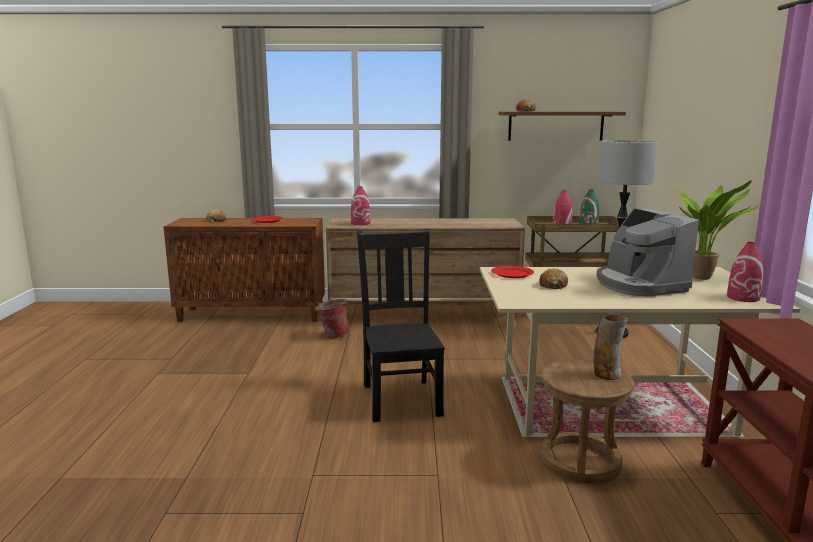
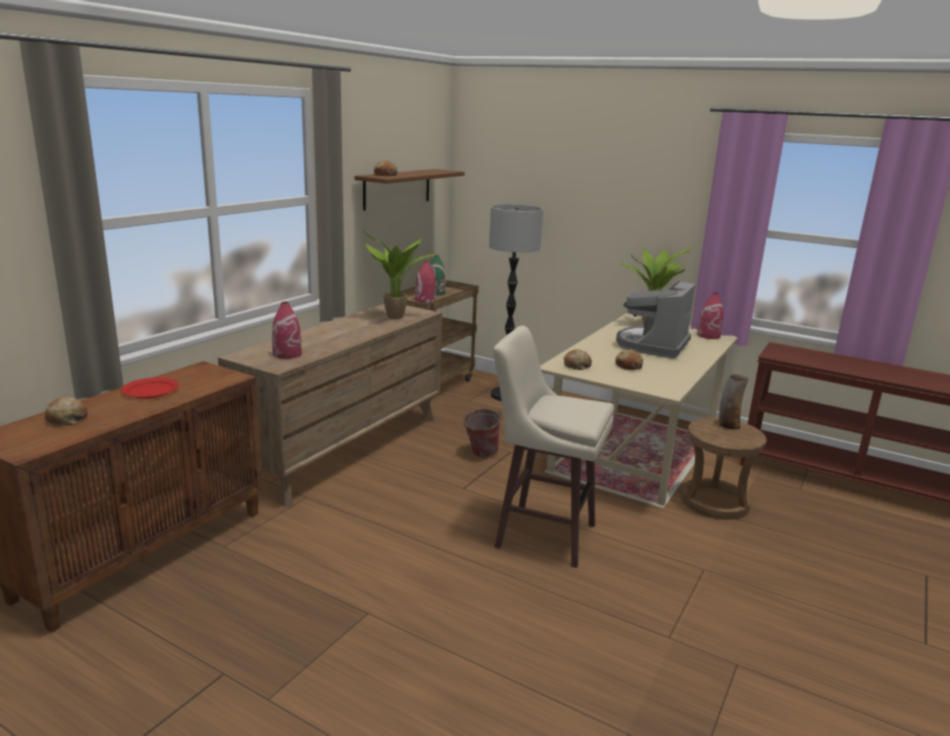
camera: 60 degrees left, 5 degrees up
bucket [315,299,349,339] -> bucket moved to [461,408,501,457]
black chair [357,229,445,422] -> beige stool [493,326,614,568]
red plate [491,266,534,278] -> bread [563,349,592,370]
coffee machine [597,208,699,296] -> coffee machine turned 105 degrees clockwise [616,281,696,358]
none -> potted plant [362,229,437,319]

